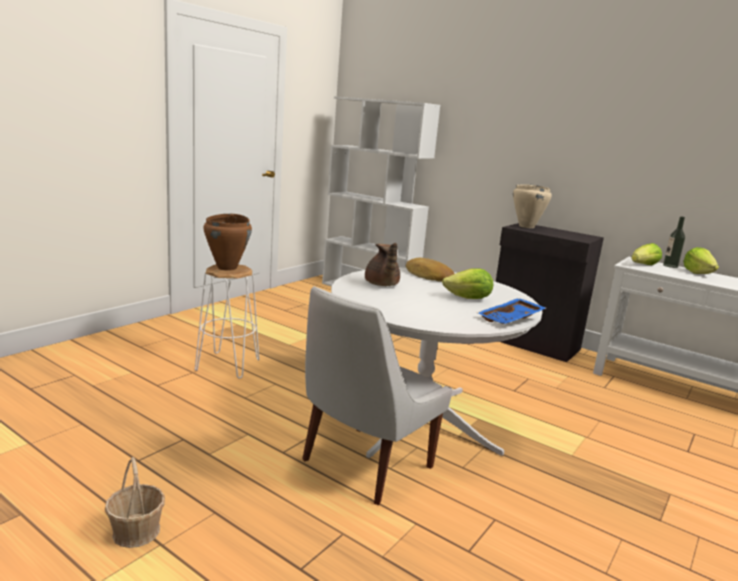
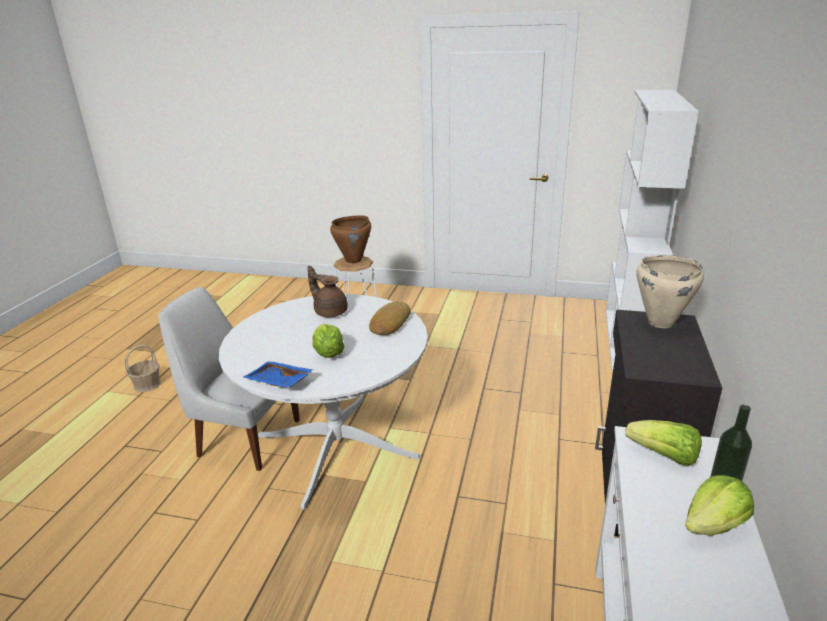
camera: 70 degrees right, 10 degrees up
brown teapot [365,243,400,286] -> brown teapot turned 75 degrees clockwise [307,265,348,317]

